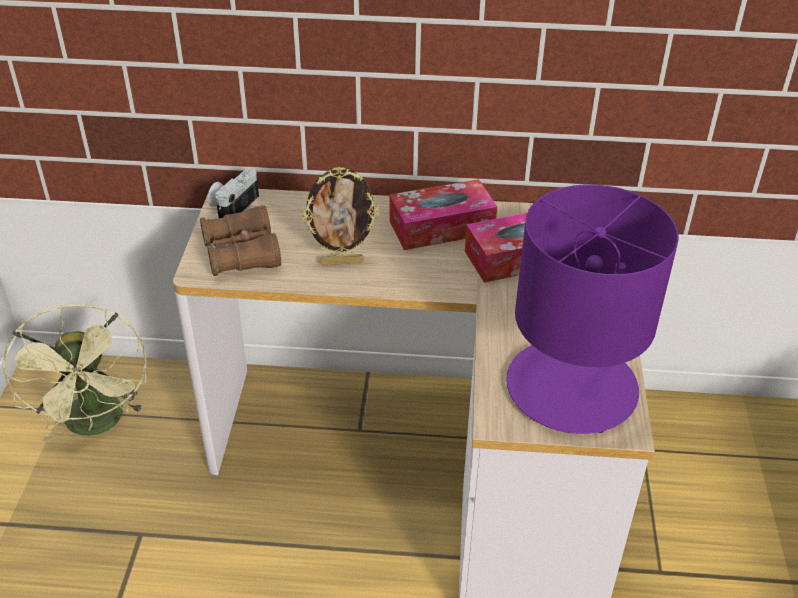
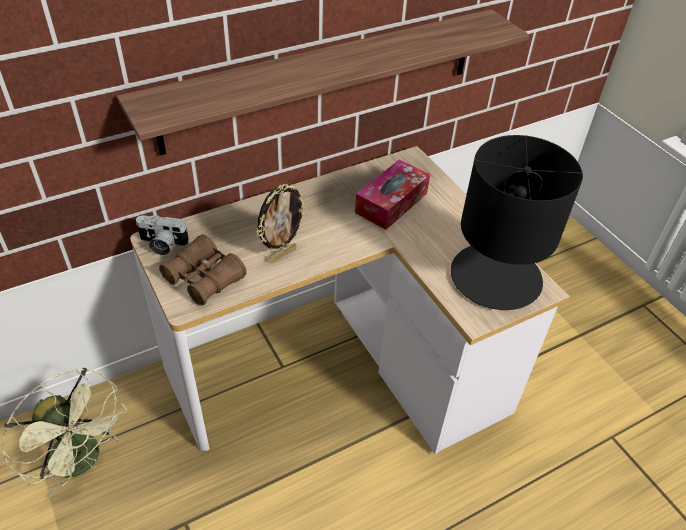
camera: 35 degrees left, 5 degrees up
camera [208,169,259,218] -> camera turned 75 degrees counterclockwise [136,215,189,255]
tissue box [389,179,497,250] -> none
purple table lamp [506,184,679,434] -> black table lamp [451,135,583,310]
none -> shelf [117,9,529,155]

